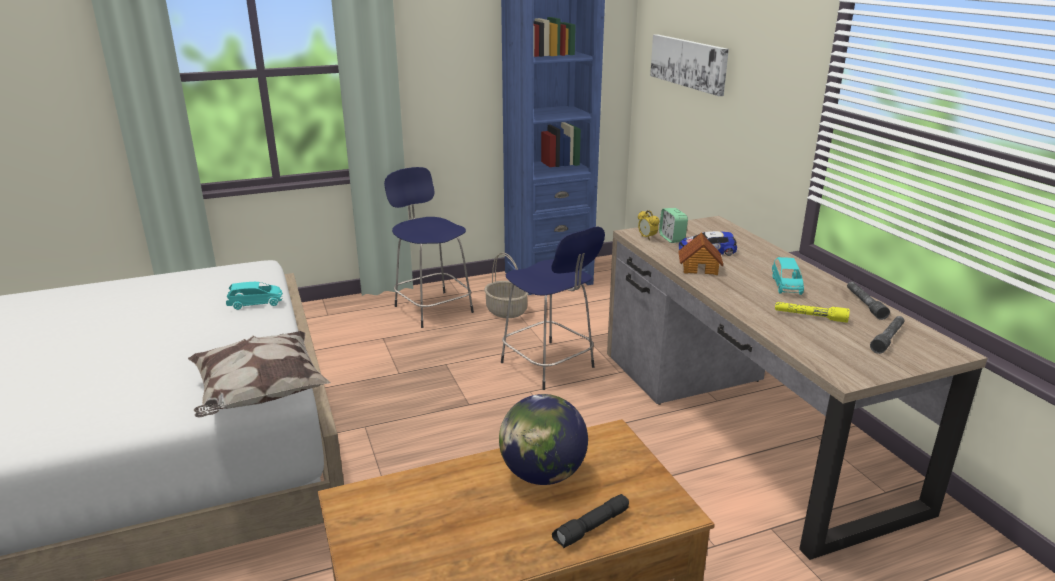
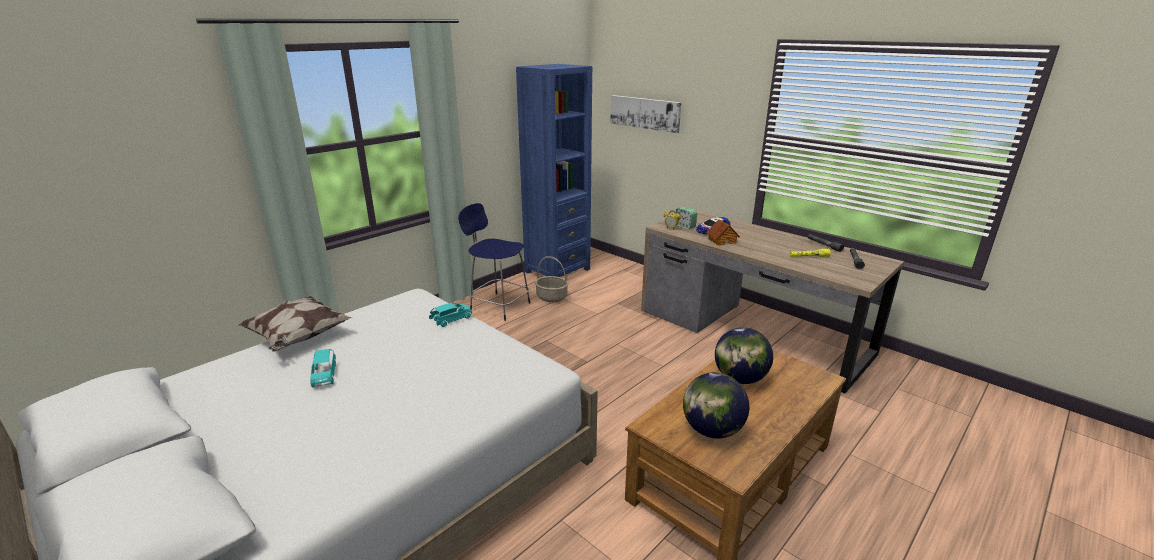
camera: 25 degrees left, 0 degrees up
pillow [188,331,331,417] -> pillow moved to [239,296,352,352]
blue stool [501,226,605,390] -> none
black flashlight [552,494,629,549] -> none
turquoise toy car [772,257,804,295] -> turquoise toy car moved to [310,349,336,387]
none -> globe [683,372,749,439]

